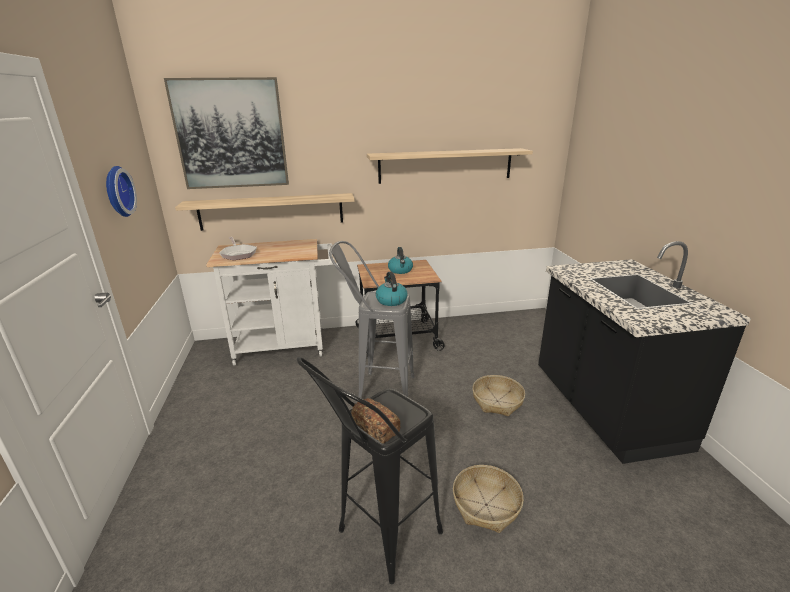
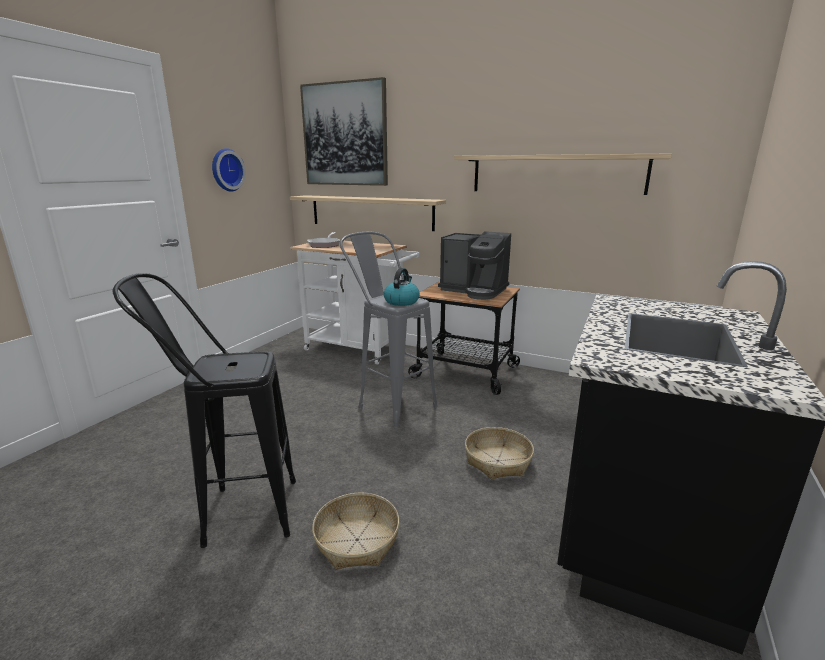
camera: 35 degrees right, 5 degrees down
bread [351,398,401,443] -> none
kettle [388,247,413,274] -> coffee machine [438,231,511,300]

